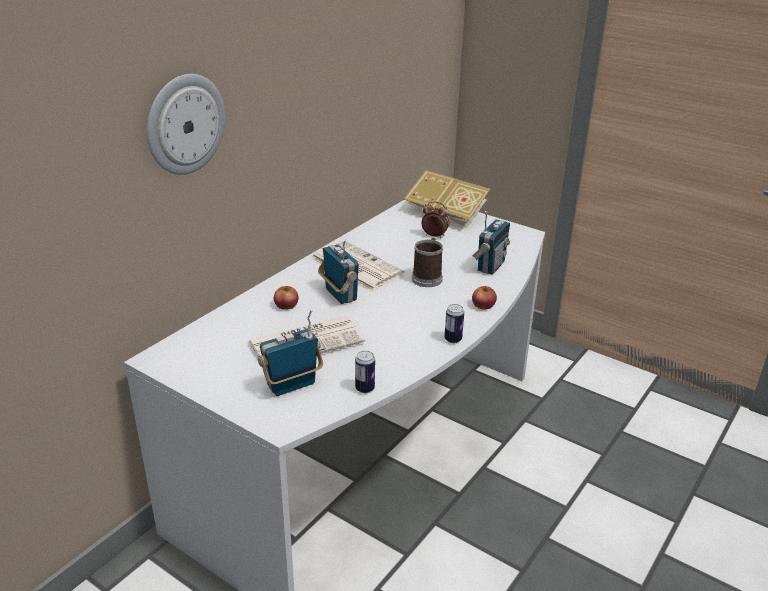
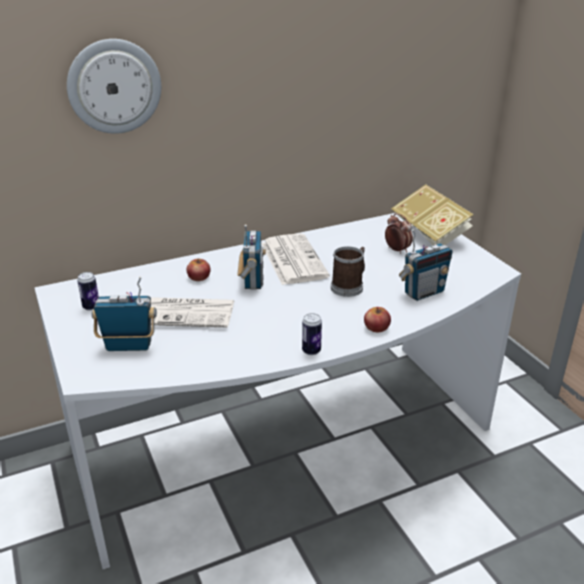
camera: 30 degrees right, 0 degrees up
can [355,351,375,393] -> can moved to [77,272,99,310]

